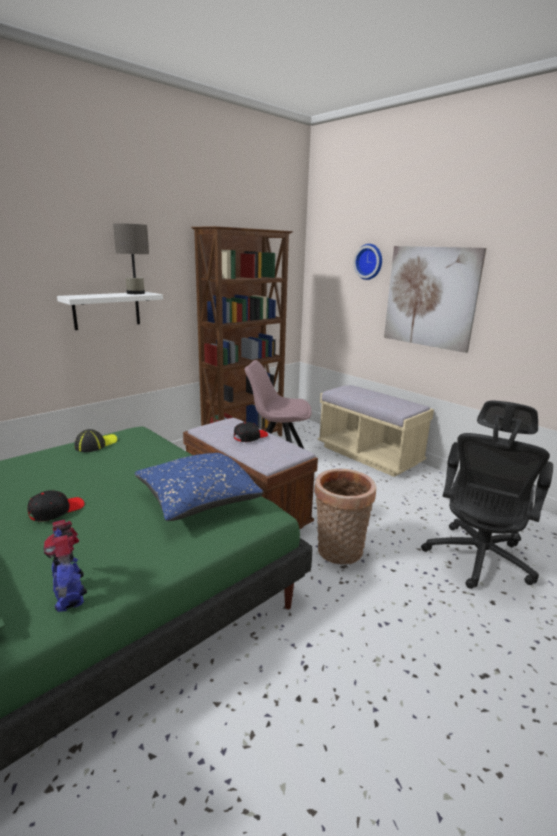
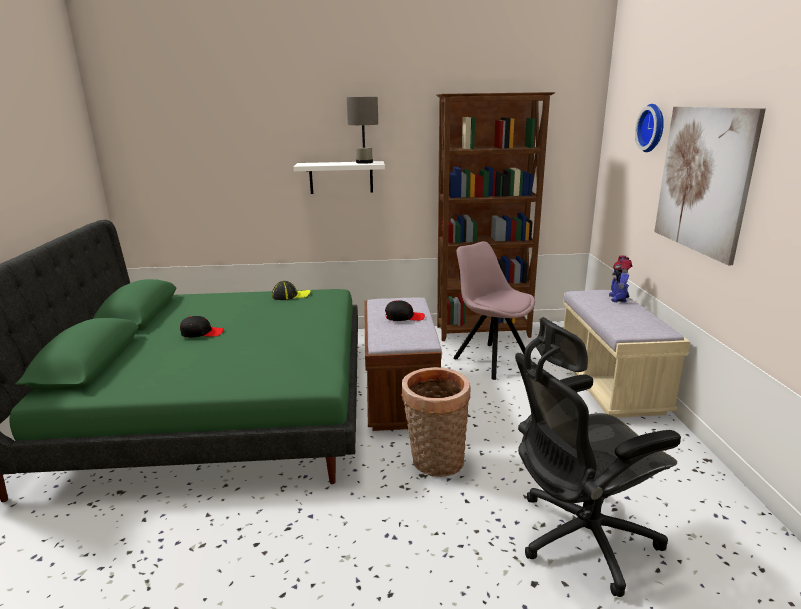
camera: 40 degrees right, 0 degrees up
toy robot [43,520,87,612] -> toy robot moved to [609,256,633,303]
blue pillow [135,453,264,521] -> none

